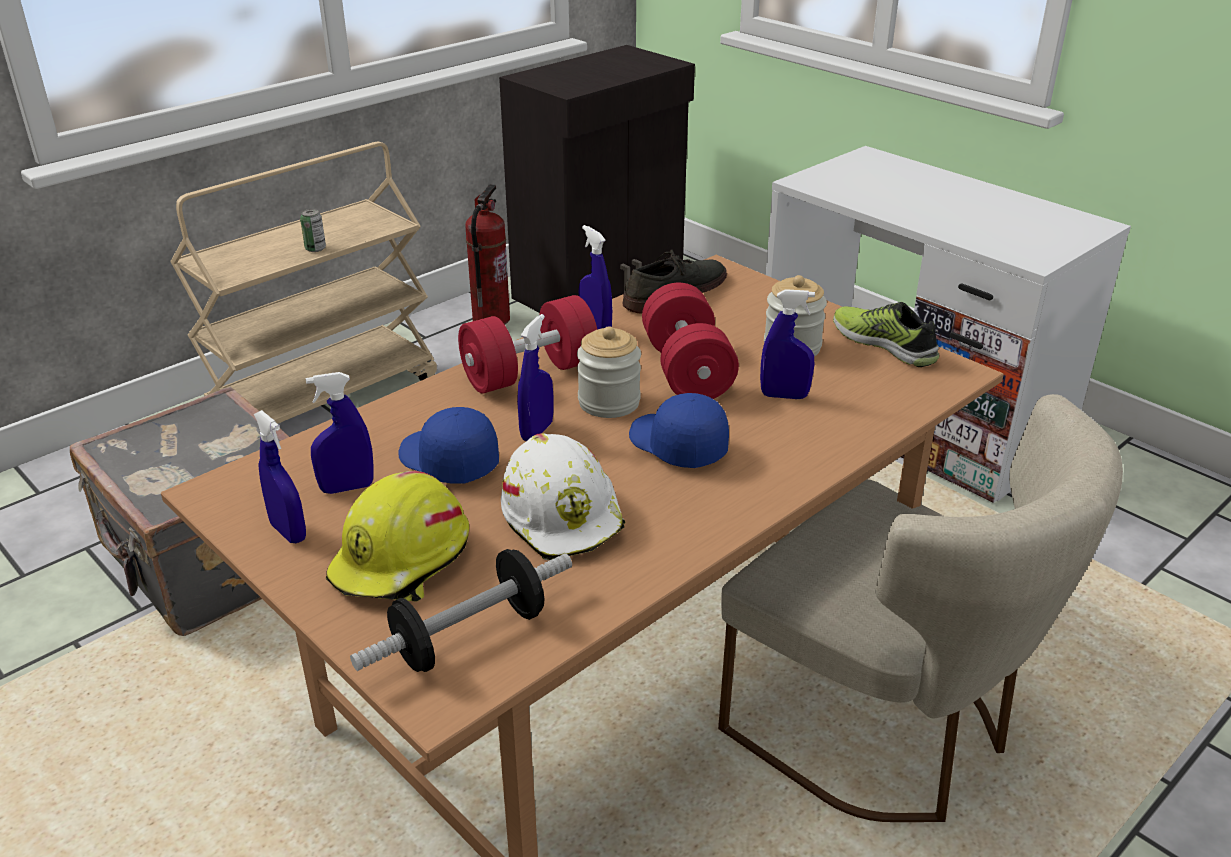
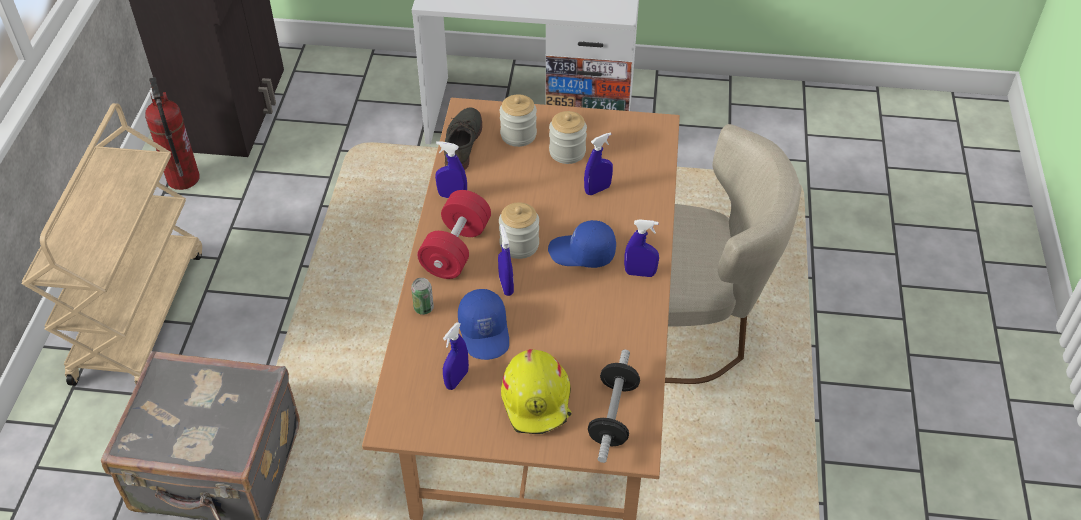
camera: 40 degrees left, 15 degrees up
blue spray bottle [254,410,306,543] -> blue spray bottle moved to [624,219,659,277]
can [300,209,326,252] -> can moved to [411,278,434,315]
blue cap [398,407,499,484] -> blue cap turned 105 degrees counterclockwise [458,289,509,360]
white hard hat [501,433,626,560] -> none
red dumbbell [642,283,739,399] -> none
shoe [833,302,939,367] -> none
none -> jar [500,94,537,147]

